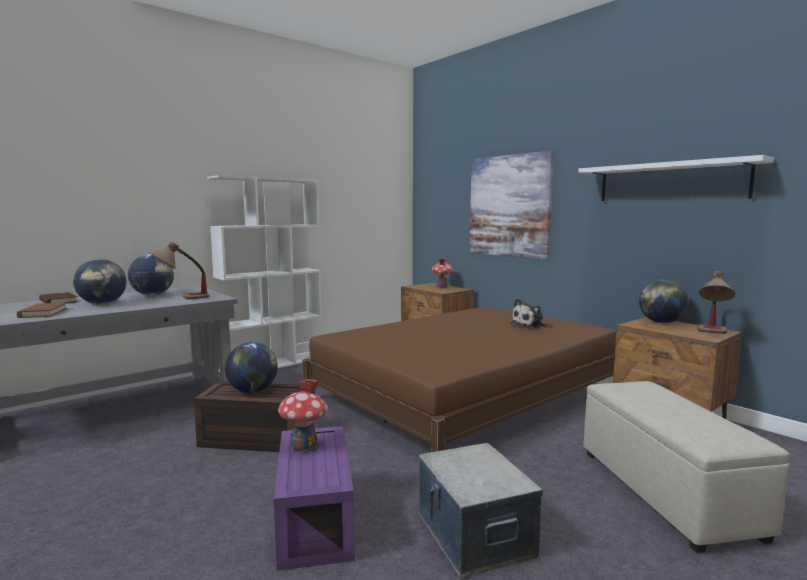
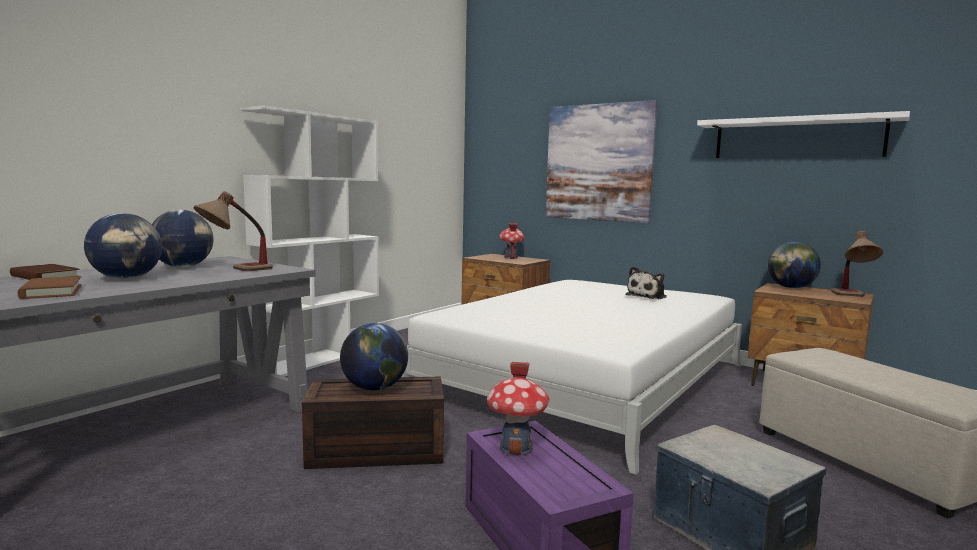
camera: 15 degrees left, 0 degrees up
brown bed [303,307,616,452] -> white bed [401,280,742,475]

